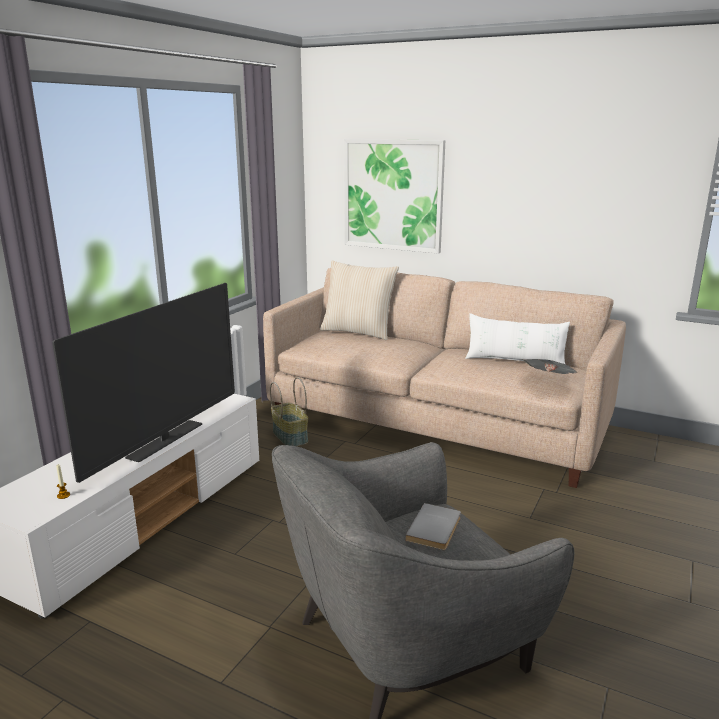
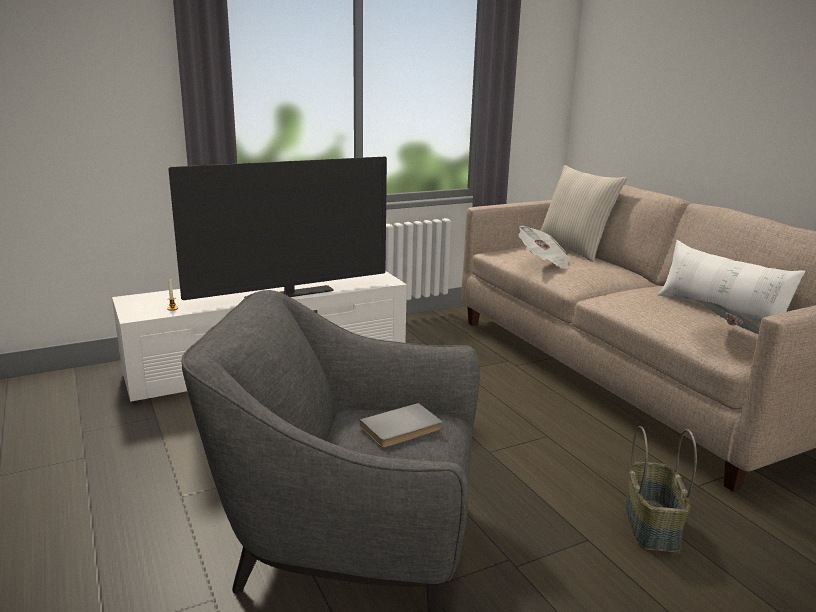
camera: 35 degrees right, 0 degrees up
basket [270,377,308,446] -> basket moved to [625,426,697,552]
picture [344,139,445,254] -> none
none -> newspaper [518,226,571,269]

